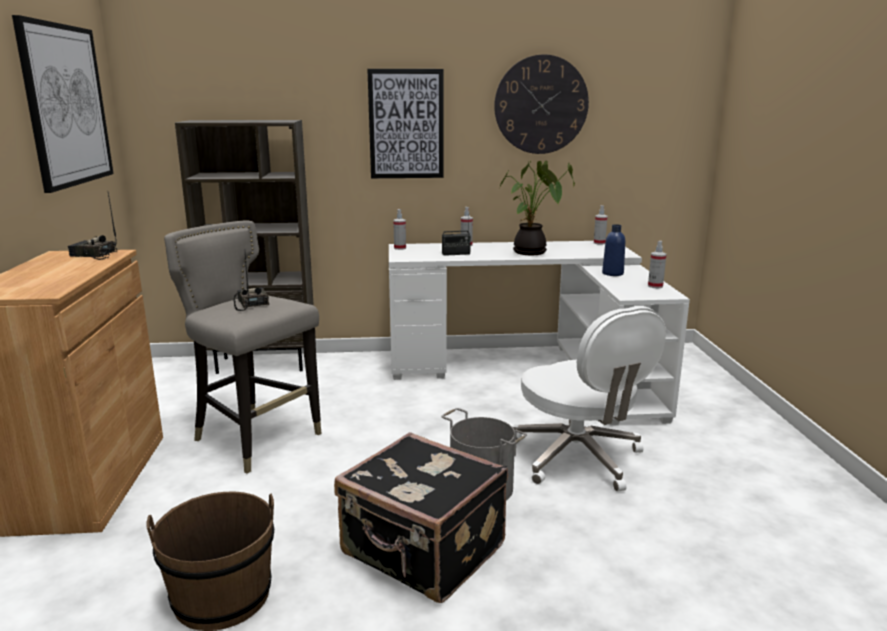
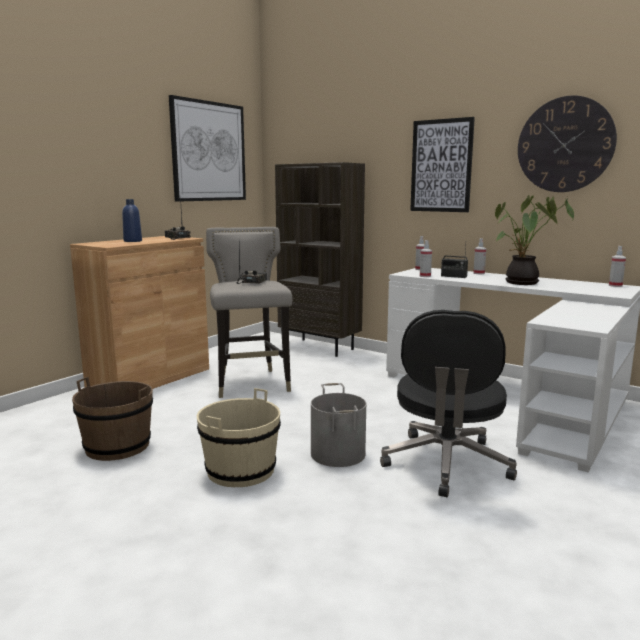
camera: 40 degrees right, 5 degrees down
black suitcase [334,432,508,603] -> beige bucket [197,388,281,487]
white office chair [512,306,666,492] -> black office chair [380,310,517,497]
blue bottle [602,224,625,276] -> blue bottle moved to [122,199,142,242]
spray bottle [648,241,666,288] -> spray bottle moved to [420,240,432,277]

